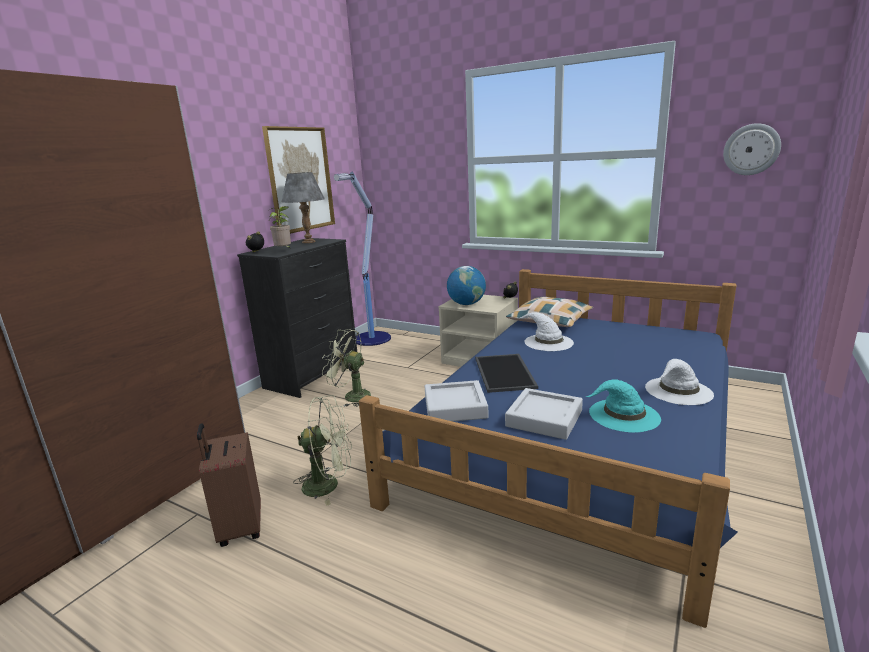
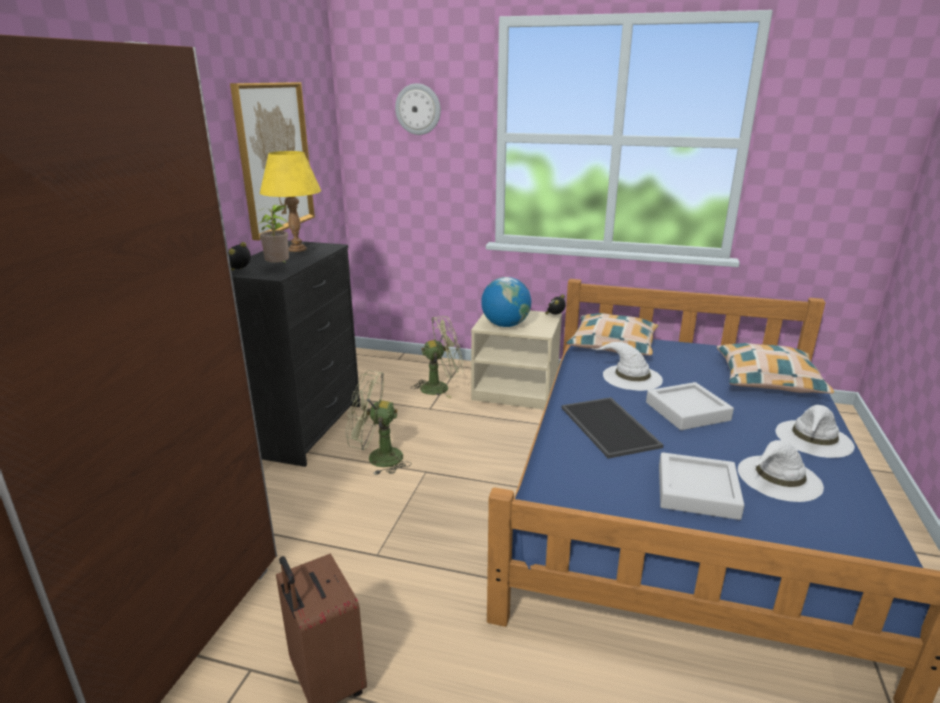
camera: 15 degrees left, 5 degrees up
grey table lamp [282,172,325,243] -> yellow table lamp [260,151,321,252]
green fan [293,395,352,506] -> green fan moved to [411,316,463,399]
floor lamp [334,172,391,346] -> none
grey tray [425,380,488,421] -> grey tray moved to [646,382,734,430]
turquoise hat [585,379,661,432] -> white hat [738,440,824,502]
wall clock [723,123,781,175] -> wall clock moved to [395,83,441,135]
none -> pillow [717,343,834,394]

